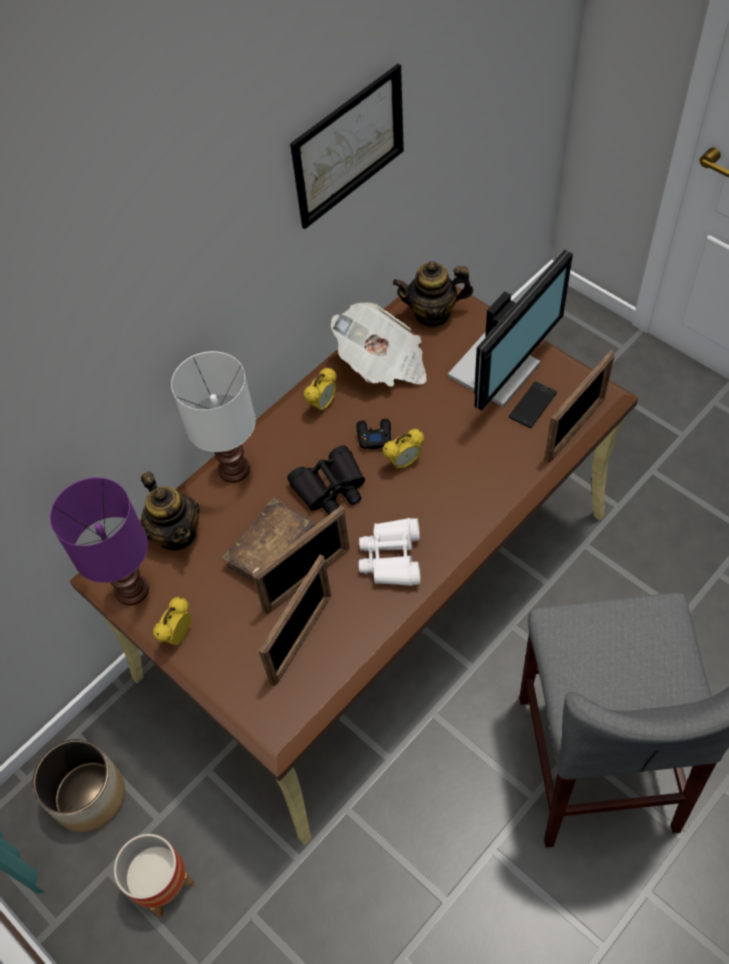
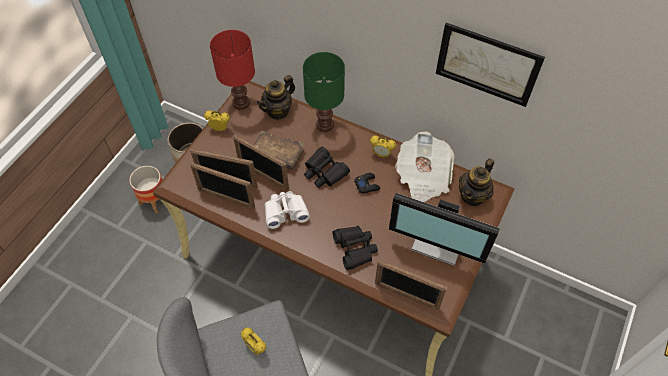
camera: 70 degrees right, 0 degrees up
purple table lamp [50,477,149,605] -> red table lamp [210,30,255,110]
white table lamp [171,351,256,483] -> green table lamp [303,52,345,132]
alarm clock [383,429,424,470] -> alarm clock moved to [241,328,266,355]
teapot [392,261,473,328] -> teapot turned 120 degrees counterclockwise [459,159,494,207]
phone [509,381,557,428] -> none
none -> picture frame [190,162,255,209]
none -> black binoculars [333,226,378,270]

